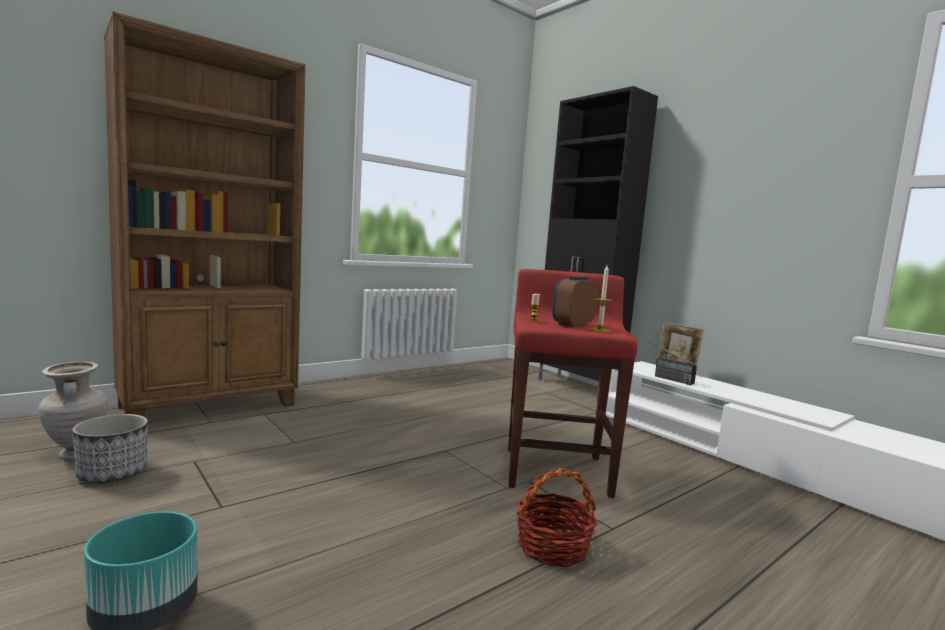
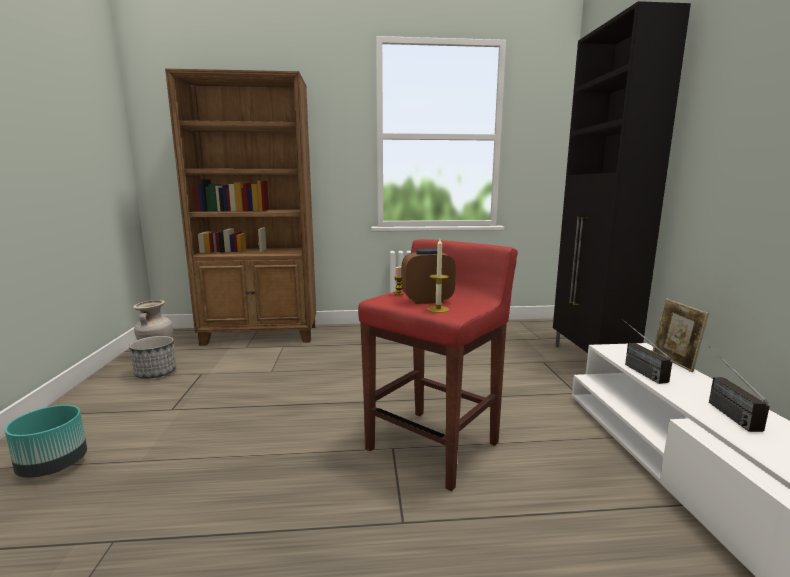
camera: 35 degrees right, 5 degrees up
basket [516,468,597,567] -> none
none -> radio [709,346,770,432]

